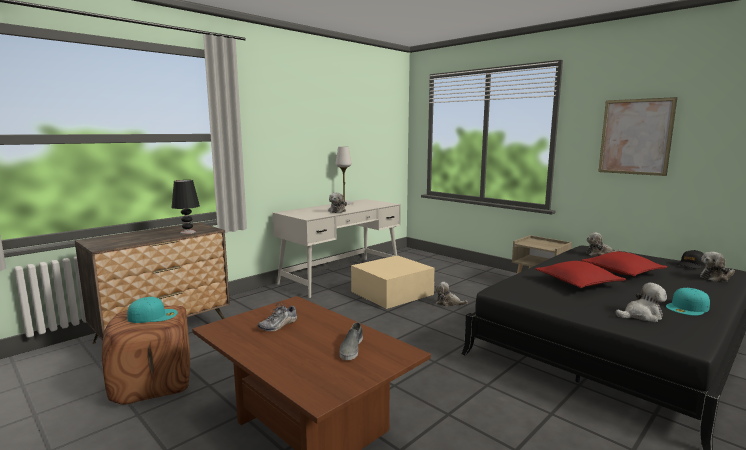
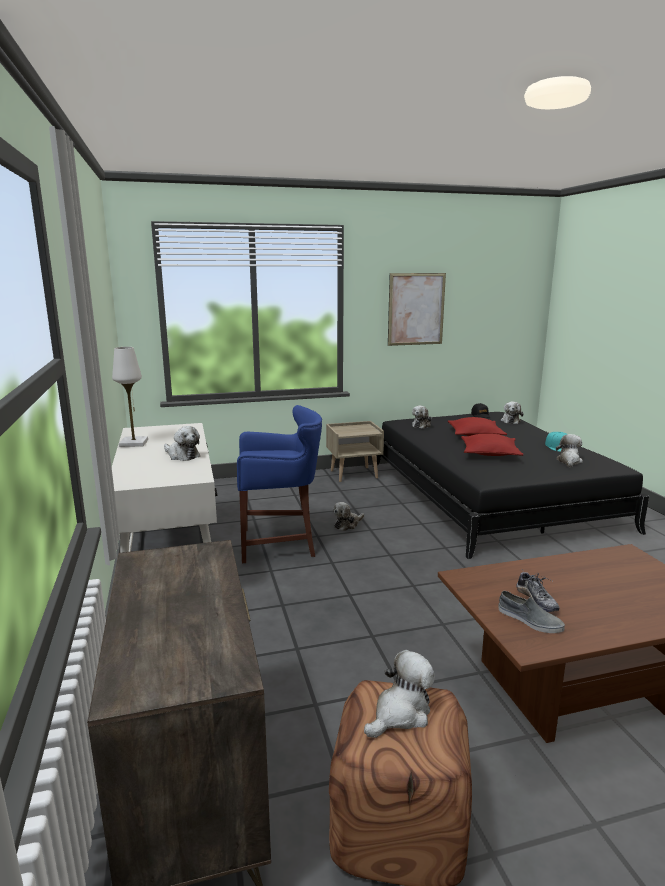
camera: 60 degrees left, 5 degrees up
turquoise cap [127,297,177,323] -> plush toy [364,650,435,738]
black table lamp [172,180,200,234] -> none
grey shoe [339,323,363,360] -> grey shoe moved to [498,591,565,633]
beige storage box [351,255,435,309] -> blue stool [237,405,322,563]

